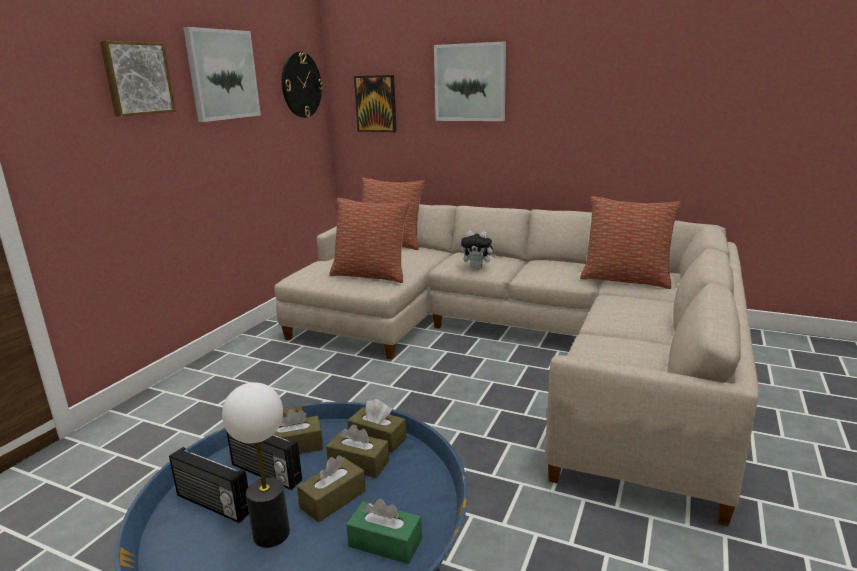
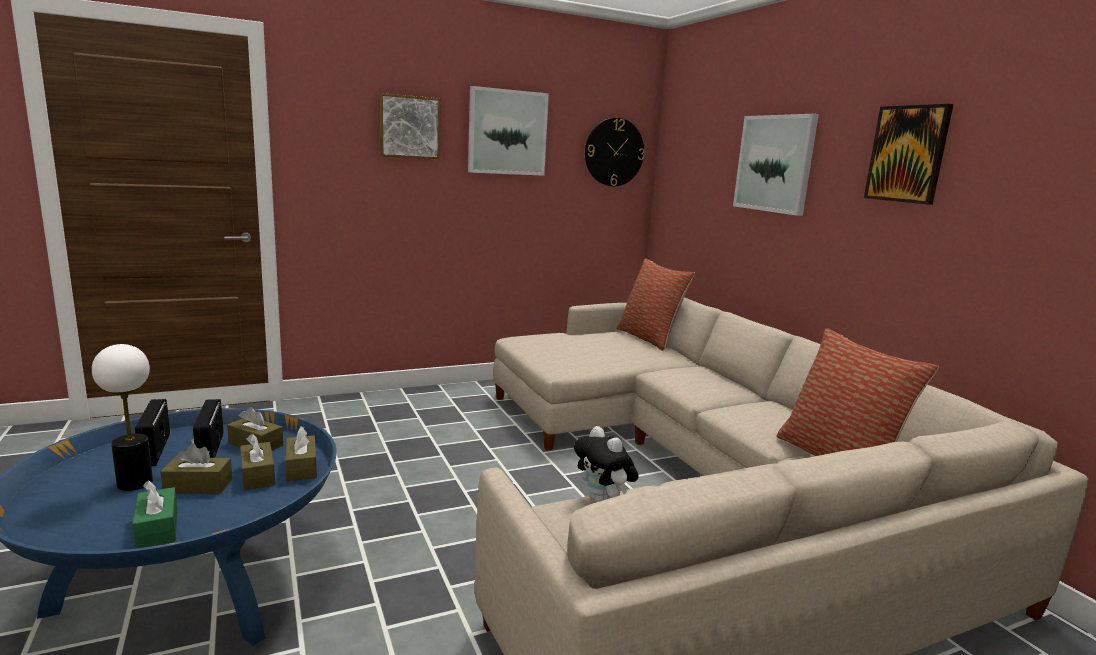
camera: 40 degrees right, 5 degrees down
pillow [329,198,410,283] -> none
picture [354,75,397,132] -> picture moved to [864,104,953,205]
plush toy [461,231,496,269] -> plush toy moved to [574,426,638,502]

